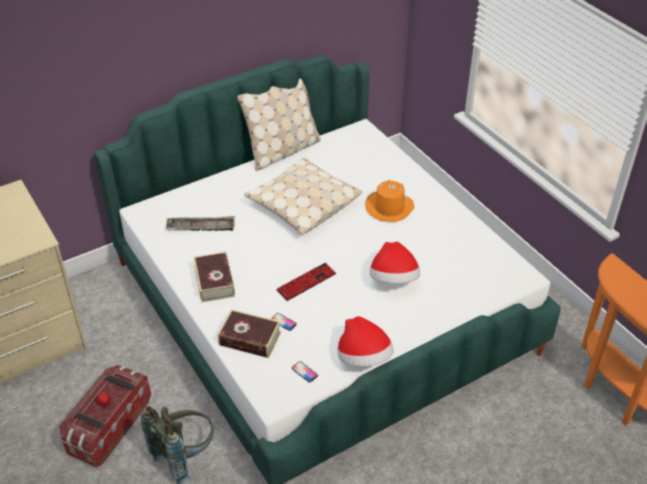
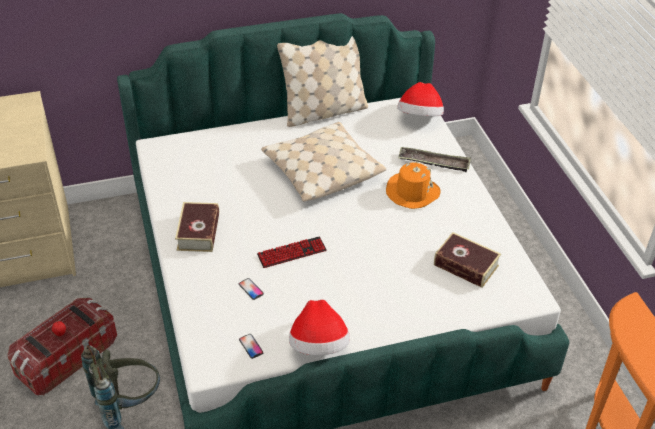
camera: 15 degrees right, 0 degrees up
tray [166,216,235,231] -> tray moved to [398,147,471,172]
book [218,309,281,358] -> book moved to [434,232,501,288]
hat [370,242,420,284] -> hat moved to [397,82,444,116]

